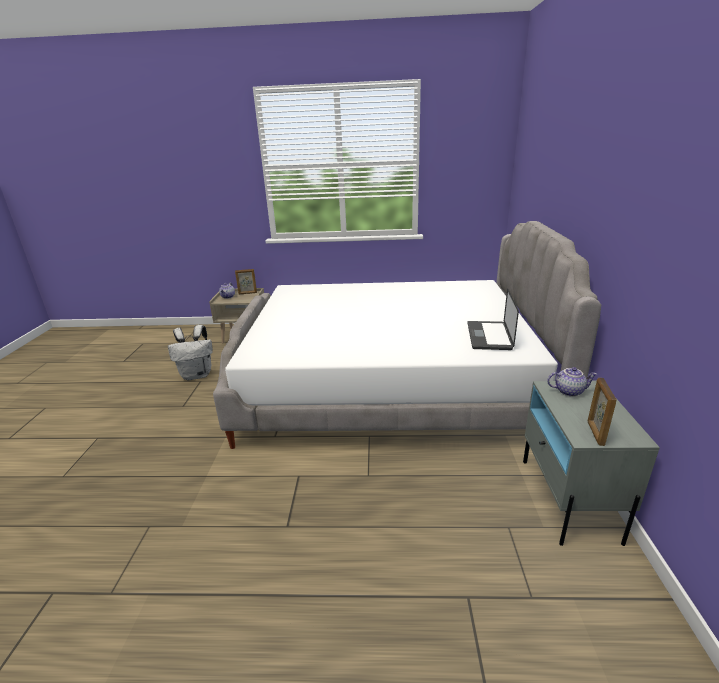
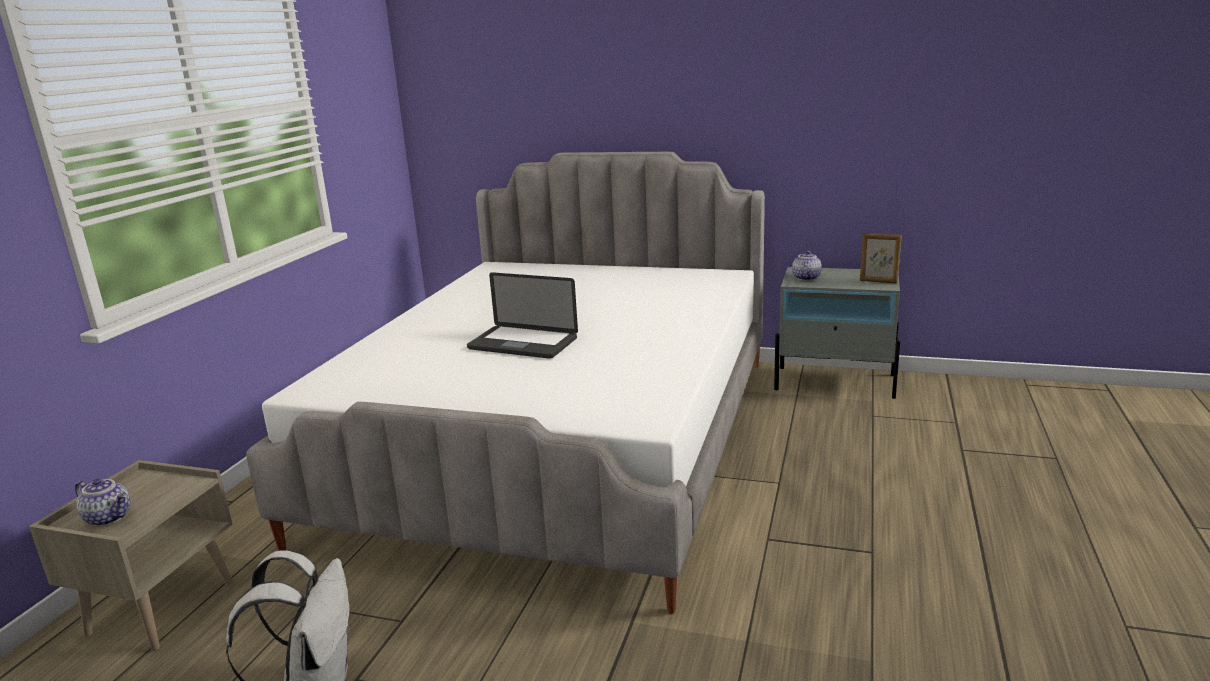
camera: 75 degrees left, 5 degrees down
picture frame [235,269,257,294] -> none
laptop [468,288,519,350] -> laptop moved to [467,272,578,359]

